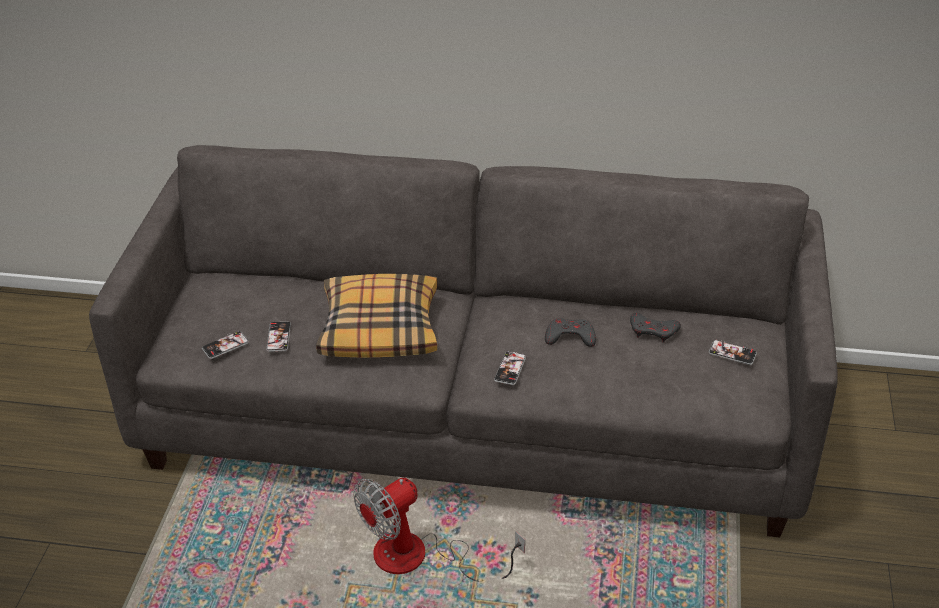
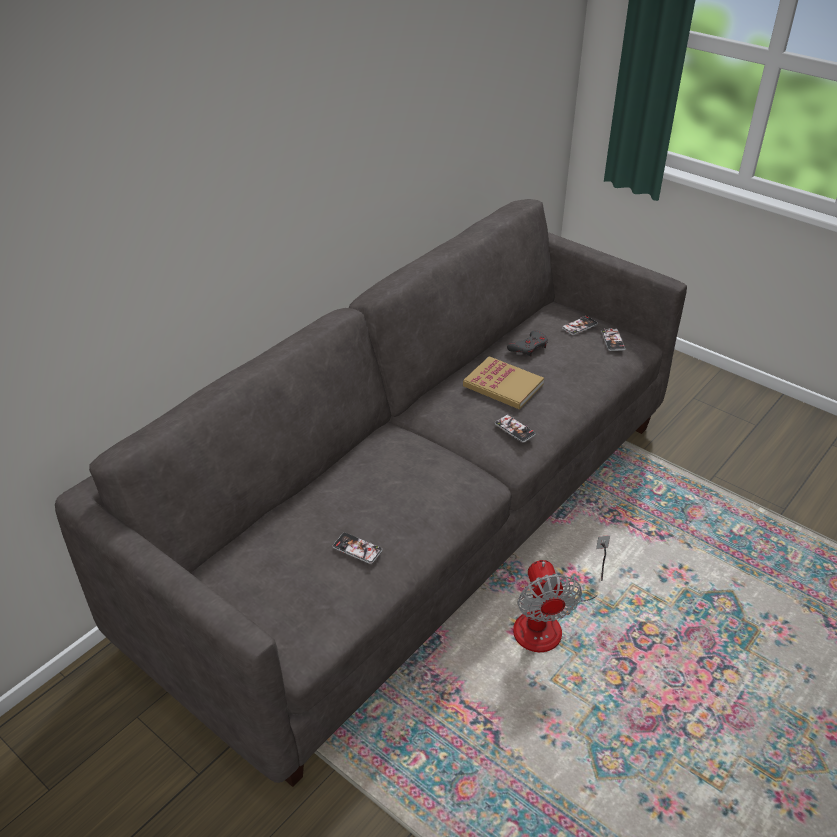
camera: 60 degrees left, 0 degrees up
phone [202,331,249,359] -> phone moved to [601,328,626,351]
pillow [316,274,438,358] -> none
grey game controller [545,318,596,347] -> book [463,356,544,409]

